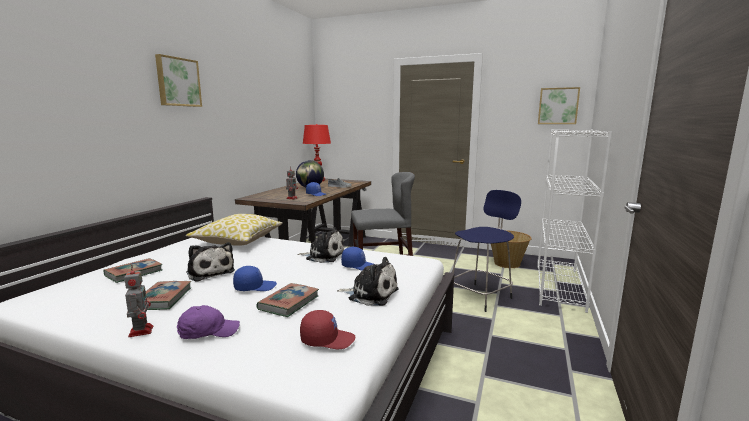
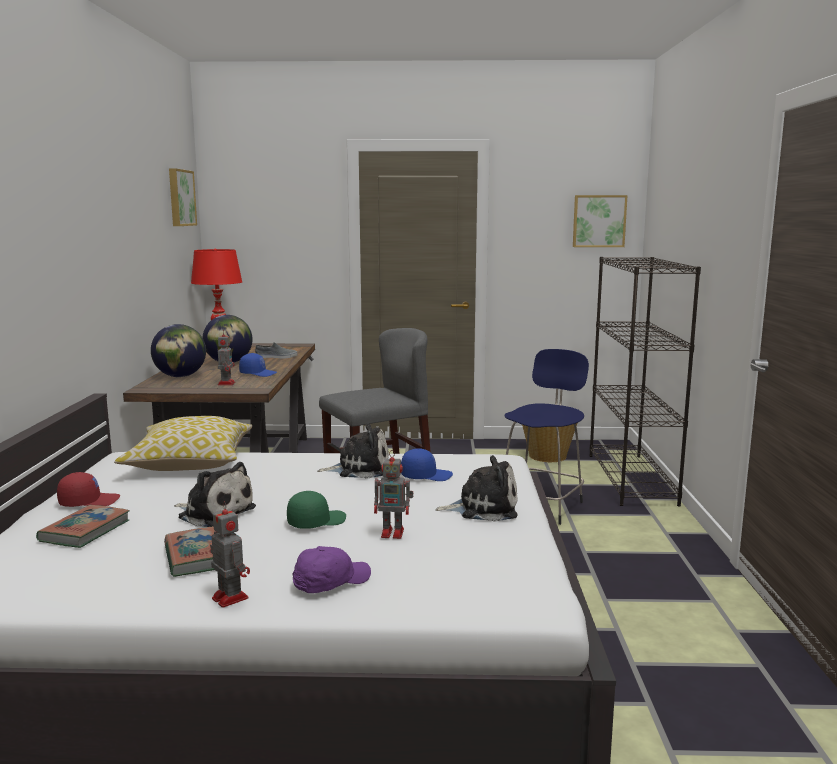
camera: 20 degrees left, 0 degrees up
picture [155,54,202,107] -> picture moved to [169,168,197,226]
blue cap [233,266,277,291] -> green cap [287,491,346,529]
book [256,283,319,317] -> toy robot [374,450,413,539]
red cap [300,310,355,349] -> red cap moved to [57,472,120,507]
white bookcase [537,129,612,313] -> black bookcase [590,257,701,507]
none -> globe [151,324,206,377]

